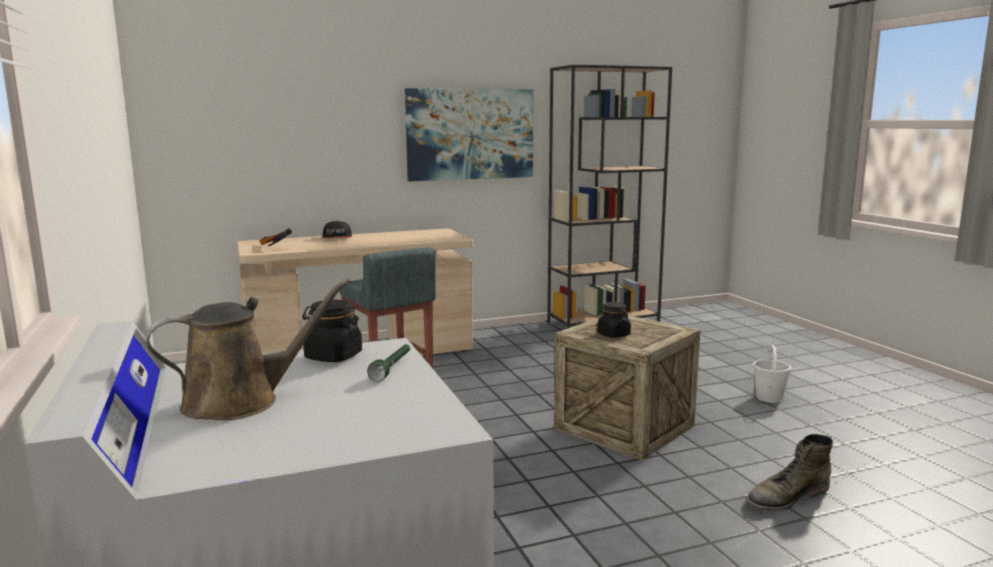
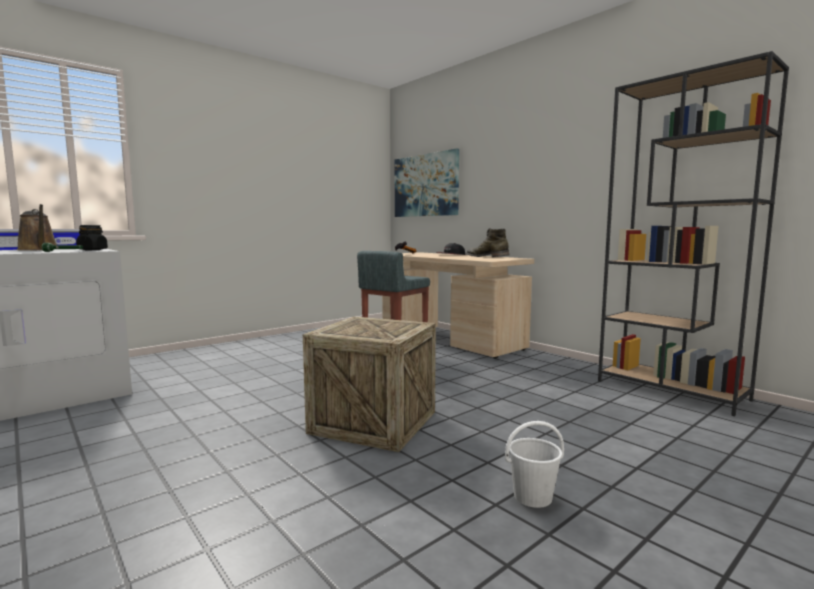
camera: 70 degrees right, 5 degrees down
picture [405,88,533,181] -> picture moved to [395,148,459,217]
black jar [597,302,631,338] -> none
green boot [746,434,833,511] -> green boot moved to [466,228,509,257]

